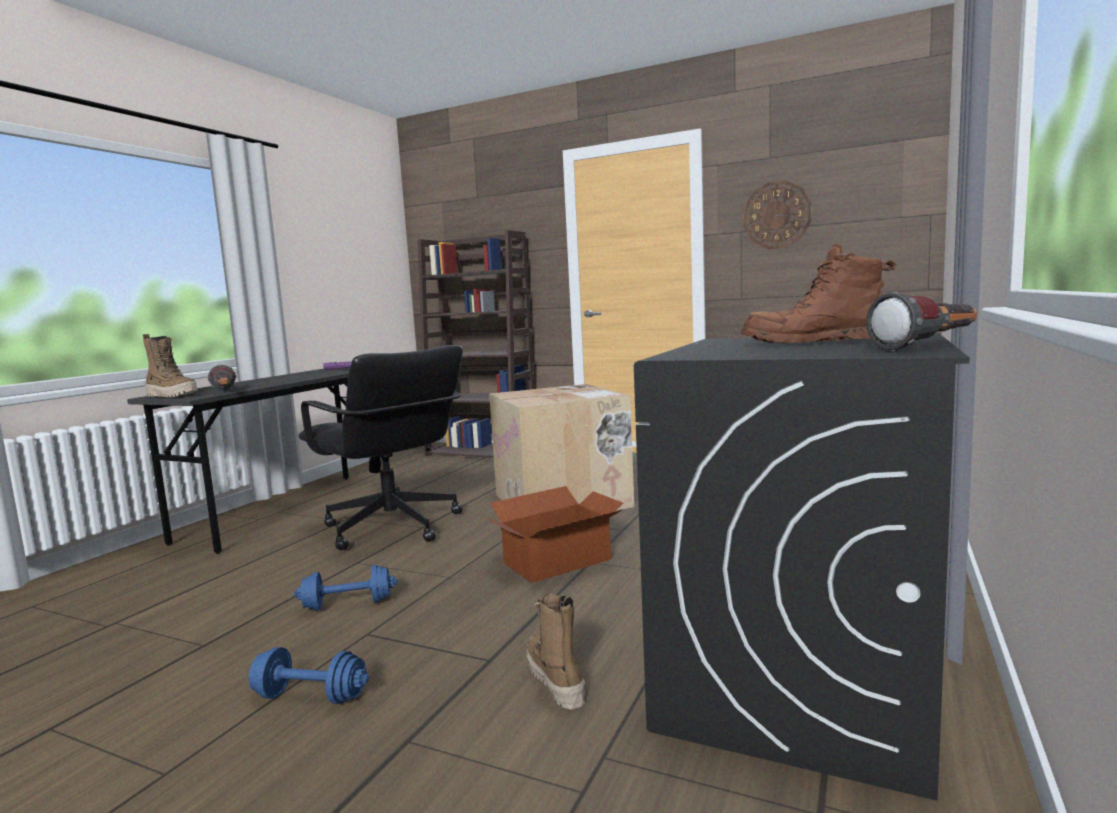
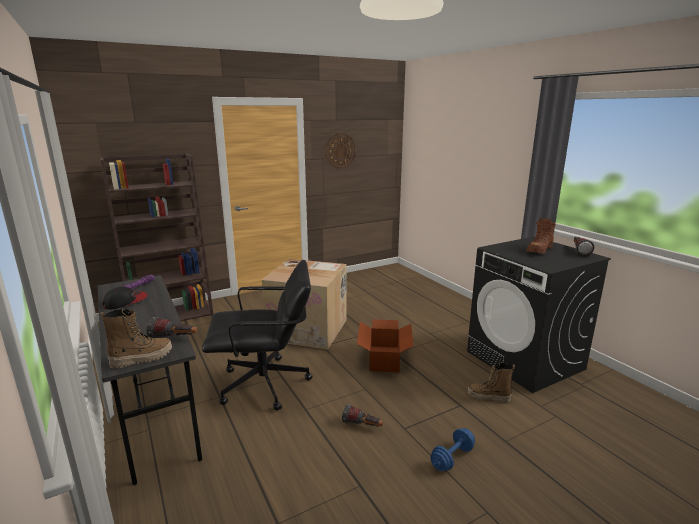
camera: 55 degrees left, 10 degrees up
blue dumbbell [294,565,398,611] -> flashlight [342,404,383,427]
none -> cap [102,286,147,310]

